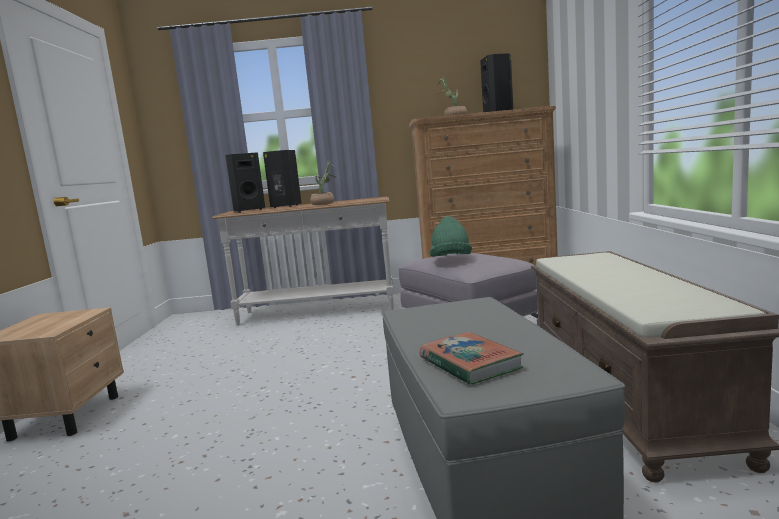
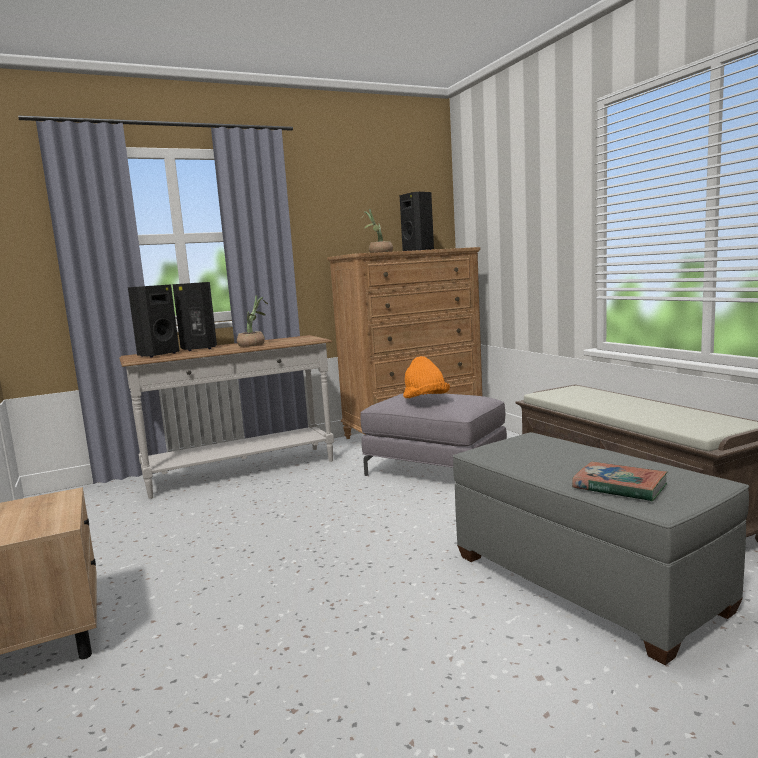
camera: 25 degrees left, 0 degrees up
green hat [430,216,472,257] -> orange hat [403,356,450,398]

